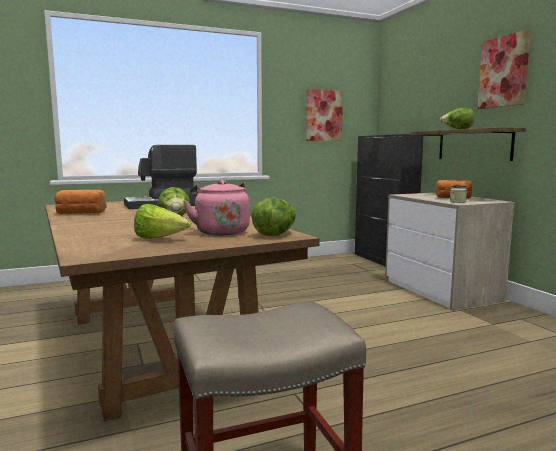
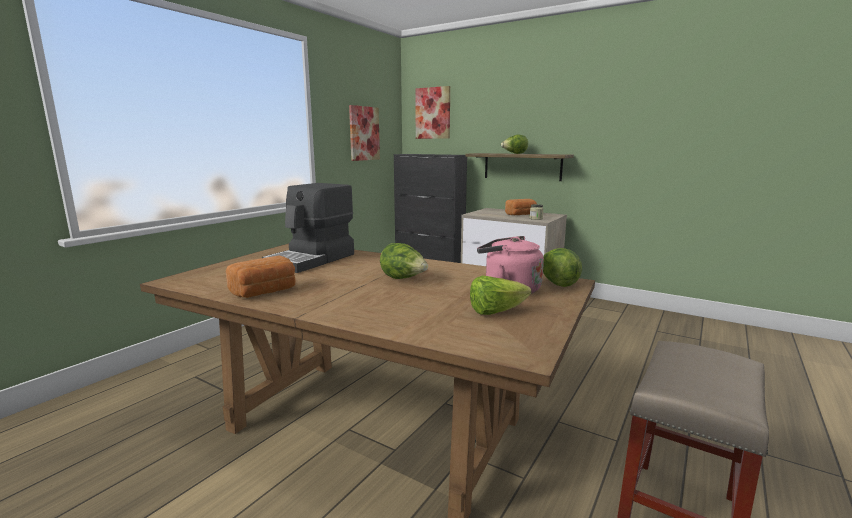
camera: 35 degrees left, 5 degrees up
picture [477,29,531,109] -> picture moved to [415,86,450,139]

